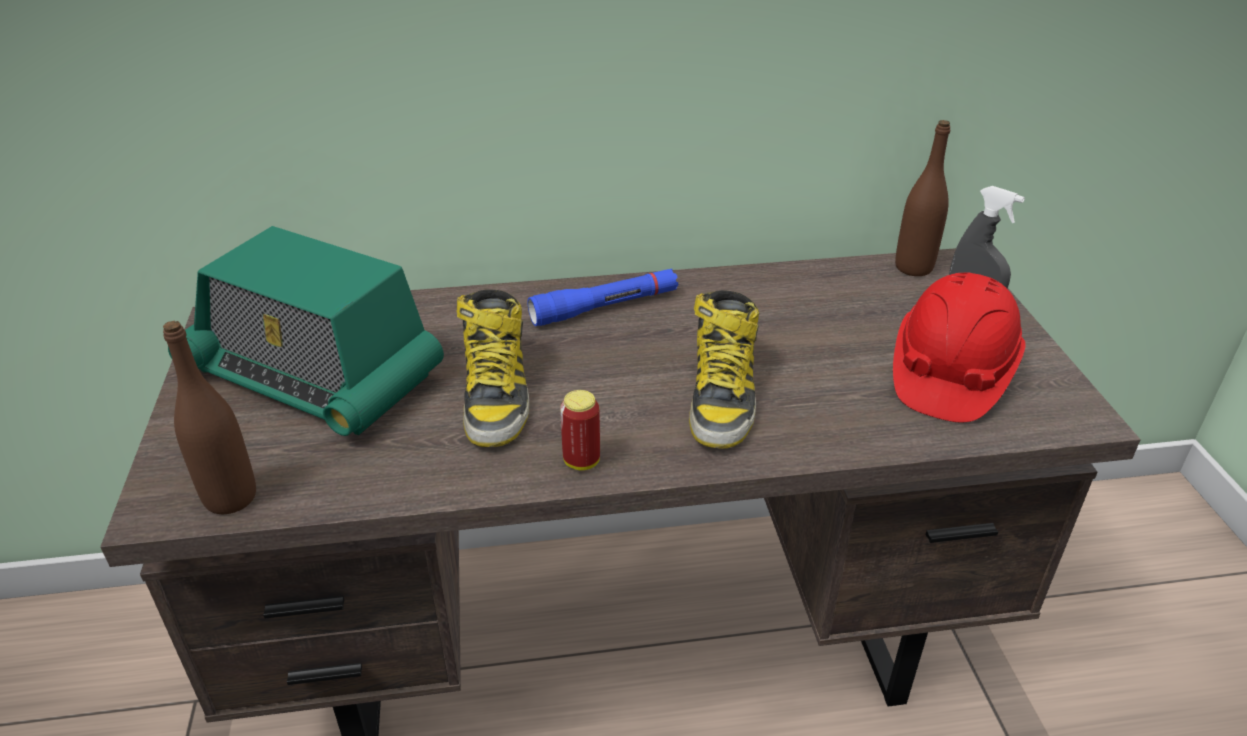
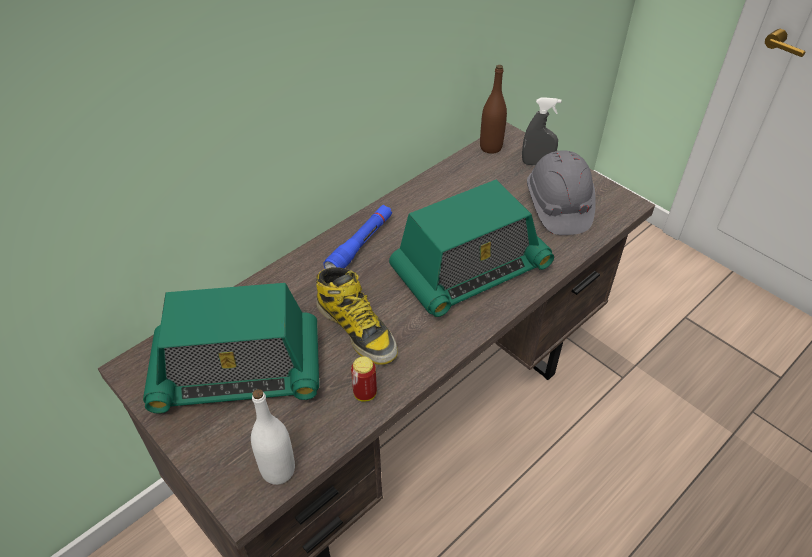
camera: 35 degrees left, 10 degrees up
brown bottle [163,321,256,514] -> white bottle [251,389,295,485]
can [560,390,600,470] -> can moved to [351,356,377,402]
boot [689,290,759,449] -> radio [389,180,554,317]
red hard hat [893,273,1026,423] -> grey hard hat [527,151,596,235]

